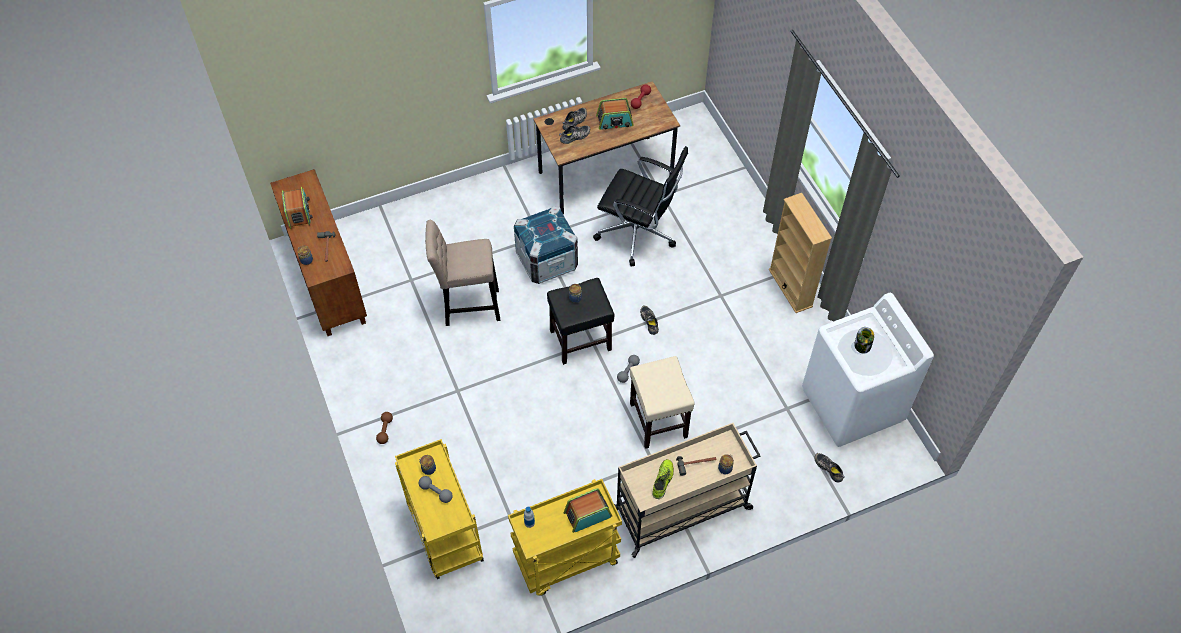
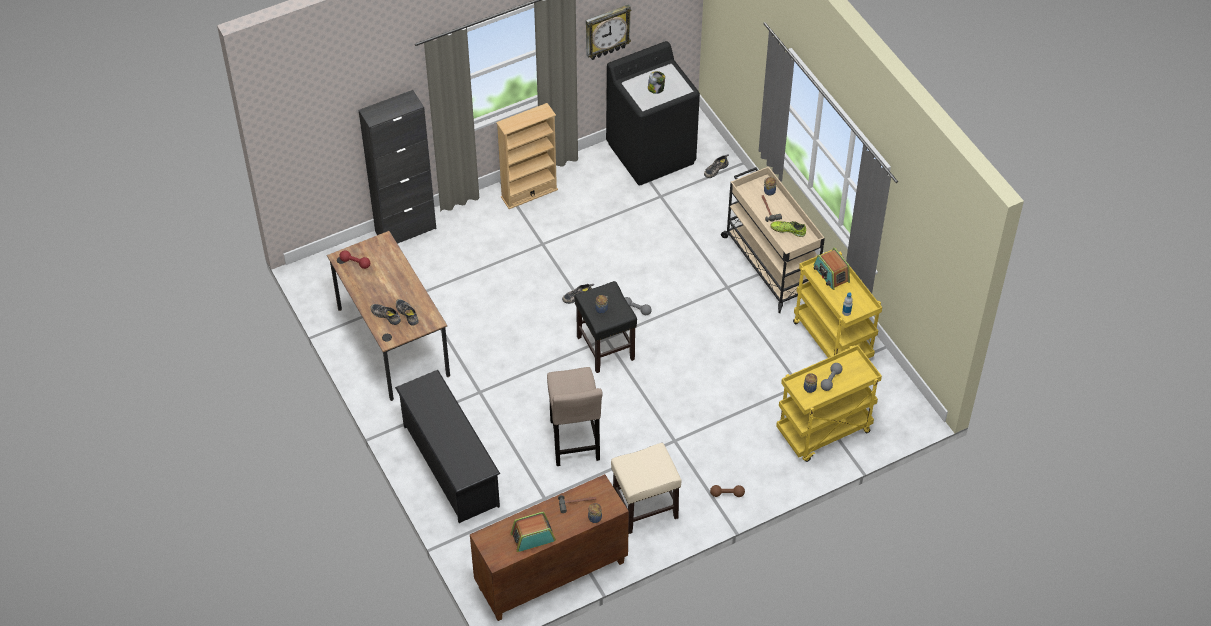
camera: 95 degrees left, 5 degrees down
crate [514,206,578,284] -> none
black office chair [593,146,688,266] -> none
radio [596,98,634,130] -> none
beige stool [630,356,694,449] -> beige stool moved to [611,443,682,534]
white washing machine [802,293,934,447] -> black washing machine [606,41,700,186]
none -> black cabinet [359,90,436,244]
none -> black shoe rack [395,370,500,523]
none -> wall clock [586,4,632,60]

